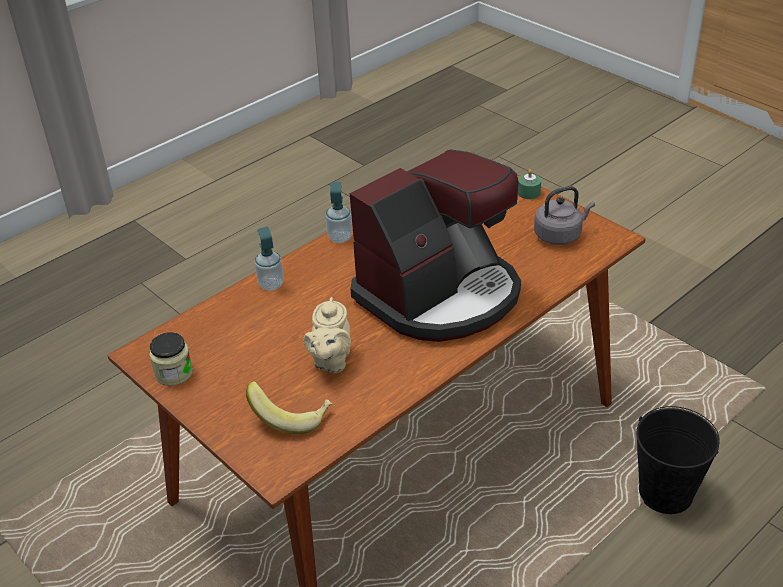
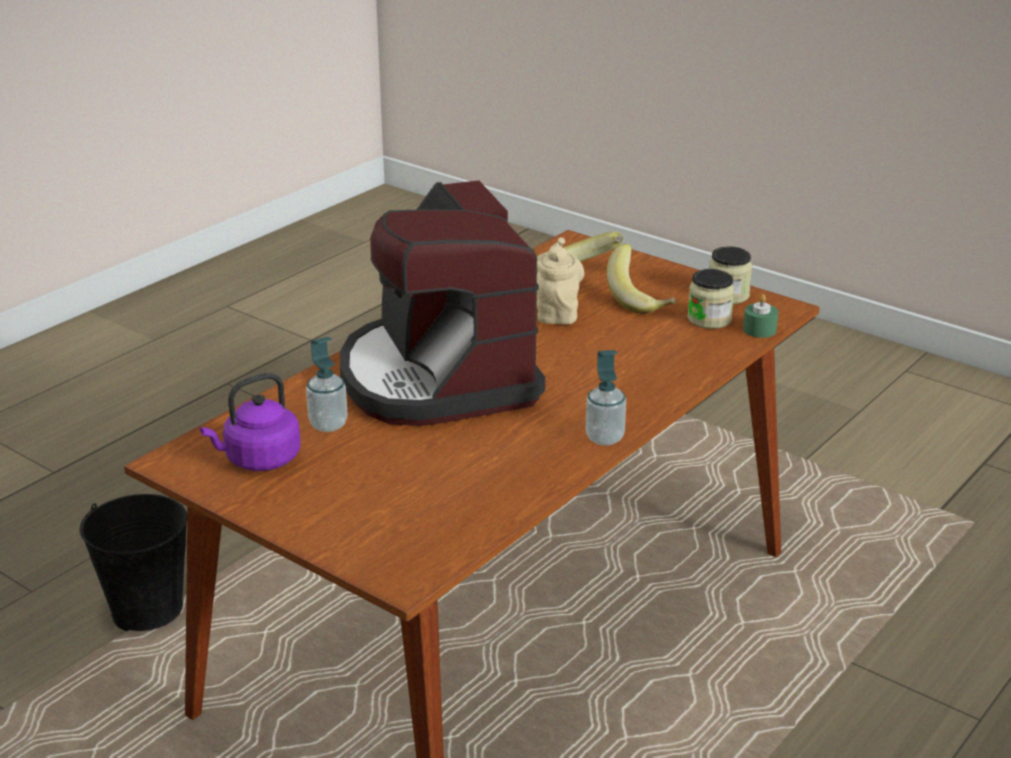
camera: 170 degrees right, 10 degrees down
soap dispenser [255,227,284,291] -> soap dispenser moved to [306,337,348,432]
coffee machine [350,149,521,342] -> coffee machine turned 60 degrees counterclockwise [340,180,545,426]
green candle [518,169,541,199] -> green candle moved to [743,294,778,338]
grey kettle [534,186,595,245] -> purple kettle [200,373,301,471]
none -> banana [607,244,675,314]
none -> jar [688,269,735,329]

